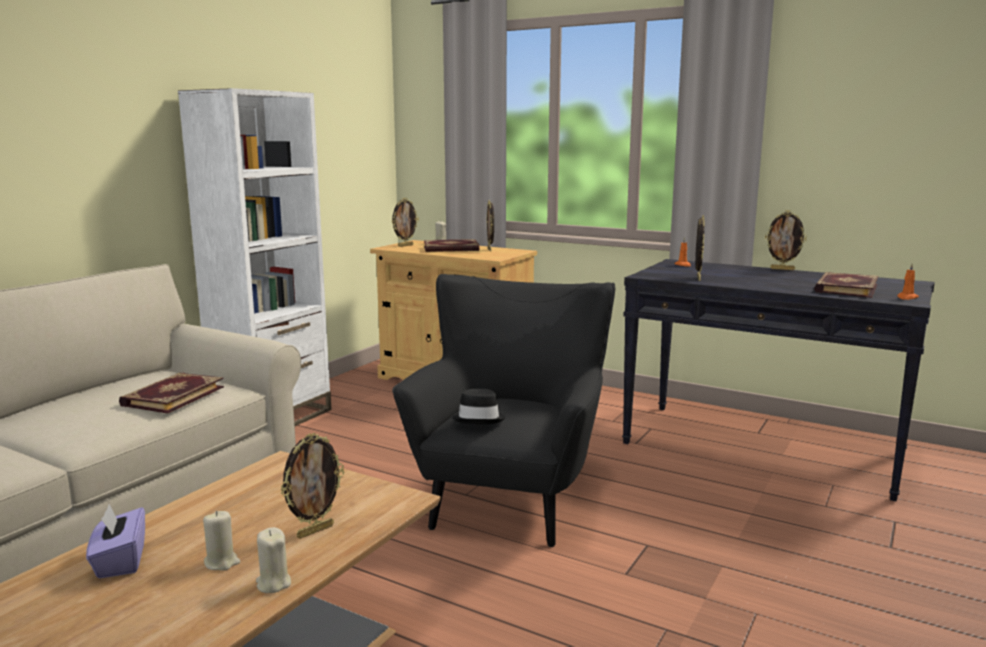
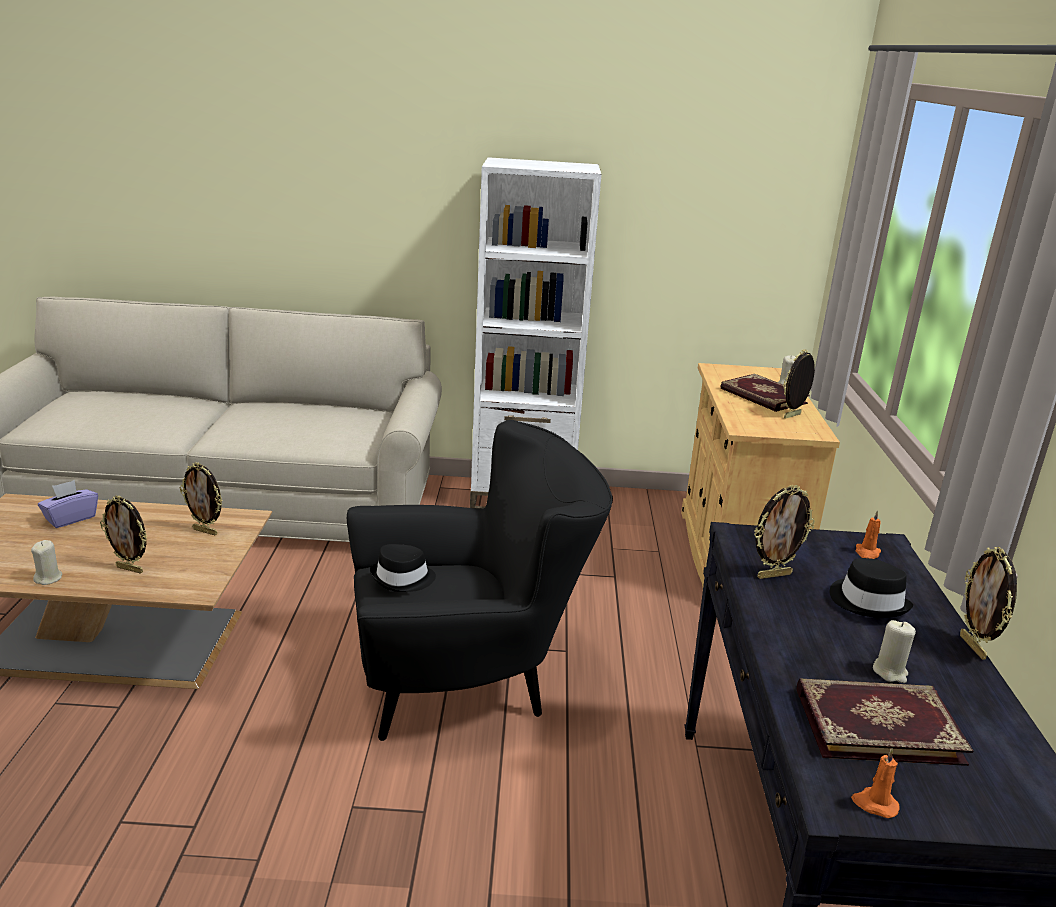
camera: 60 degrees right, 10 degrees up
book [119,373,224,414] -> none
beige candle [203,511,240,571] -> beige candle moved to [873,620,916,683]
picture frame [392,198,419,247] -> picture frame moved to [180,462,223,535]
none -> black hat [830,558,913,618]

